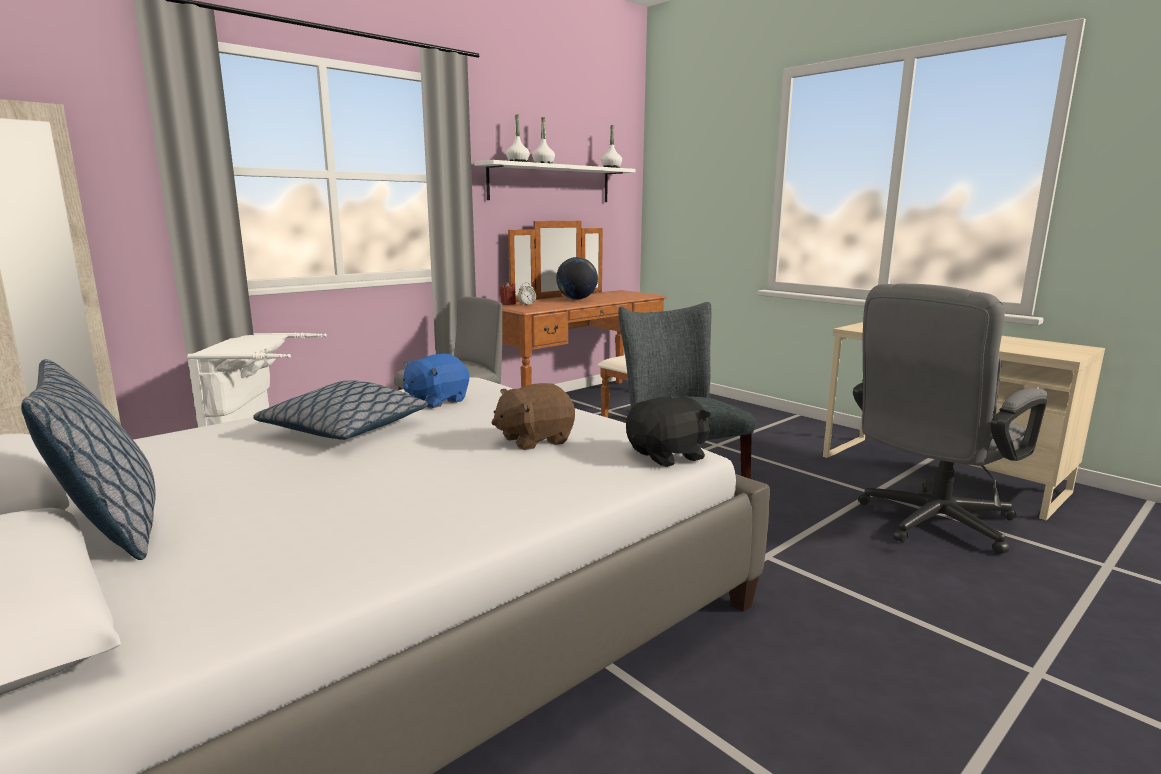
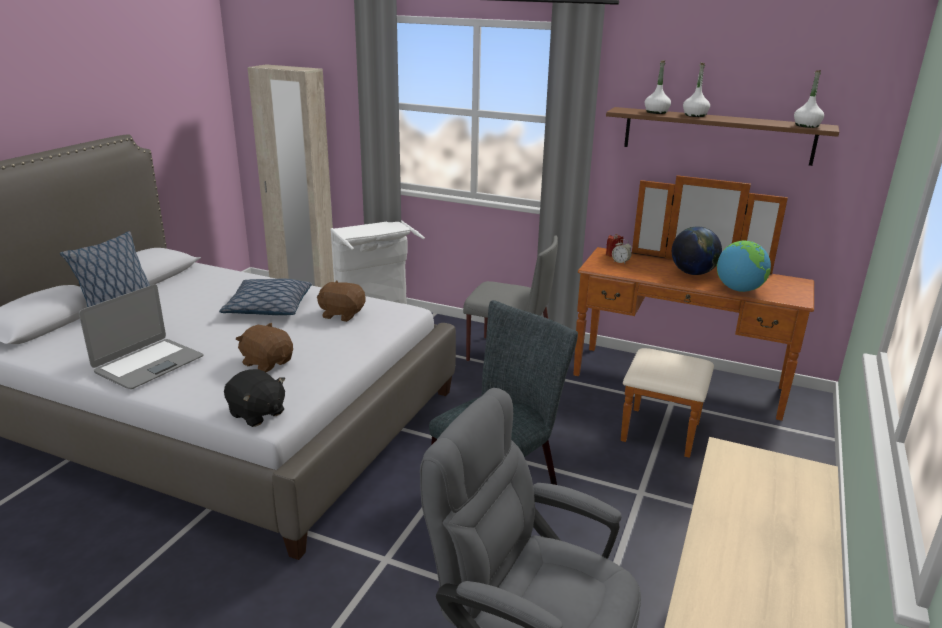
camera: 65 degrees right, 10 degrees up
blue plush toy [403,354,469,409] -> brown plush toy [317,281,366,322]
white shelf [474,160,635,202] -> brown shelf [606,107,839,166]
none -> laptop [79,284,204,389]
none -> globe [717,241,771,292]

